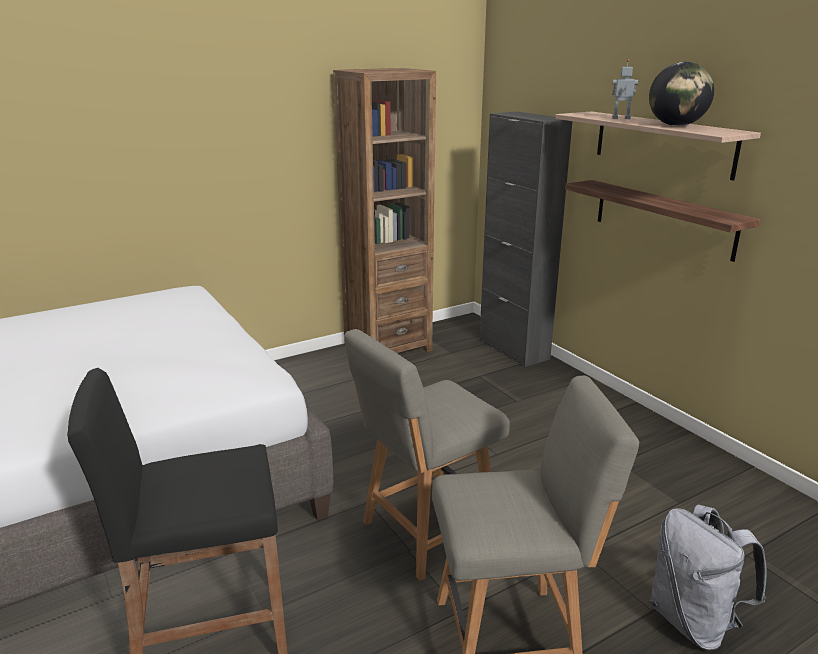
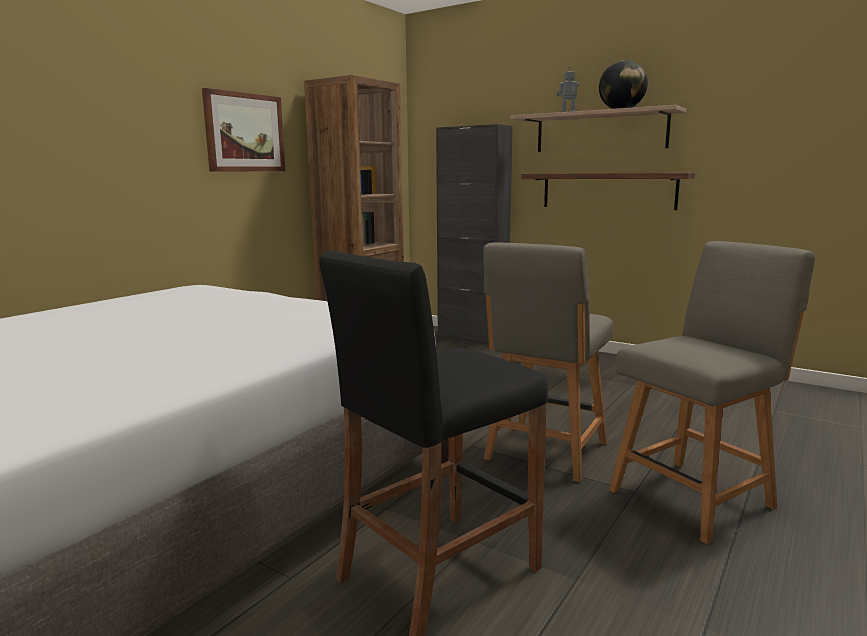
camera: 25 degrees left, 10 degrees down
grey backpack [650,504,767,651] -> none
none -> picture [202,88,285,172]

